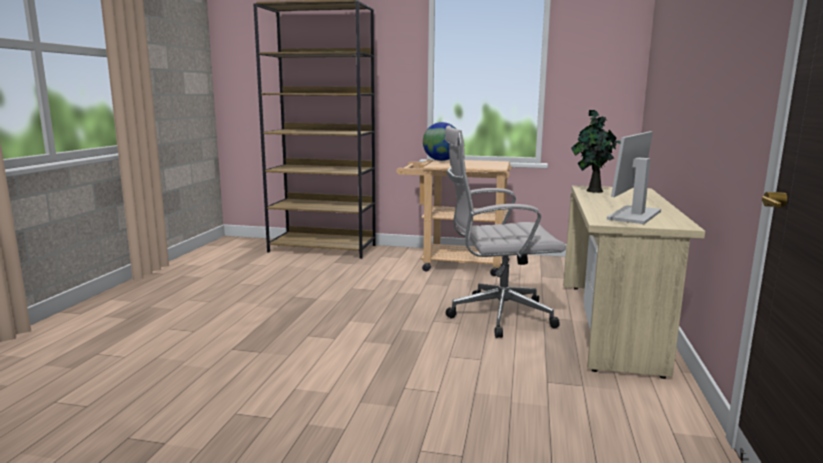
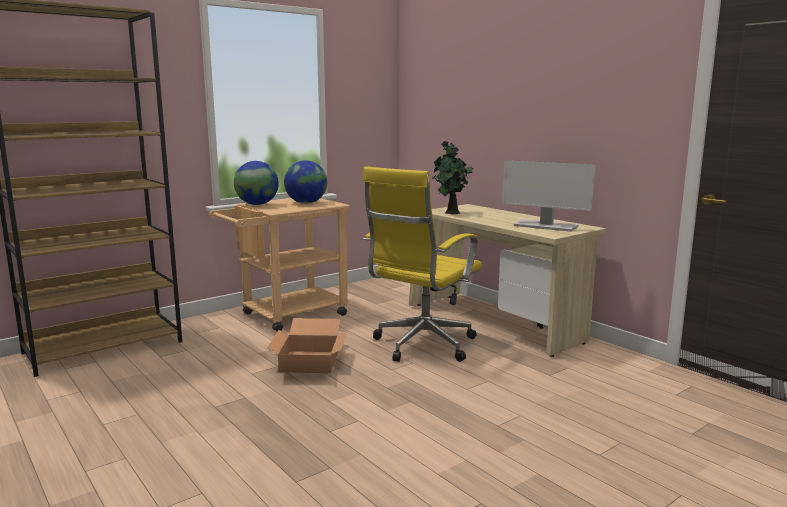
camera: 50 degrees left, 0 degrees up
white office chair [445,125,566,338] -> yellow office chair [362,166,482,362]
monitor [607,131,661,224] -> monitor turned 45 degrees counterclockwise [502,160,596,232]
none -> cardboard box [267,318,347,373]
none -> globe [284,160,327,204]

